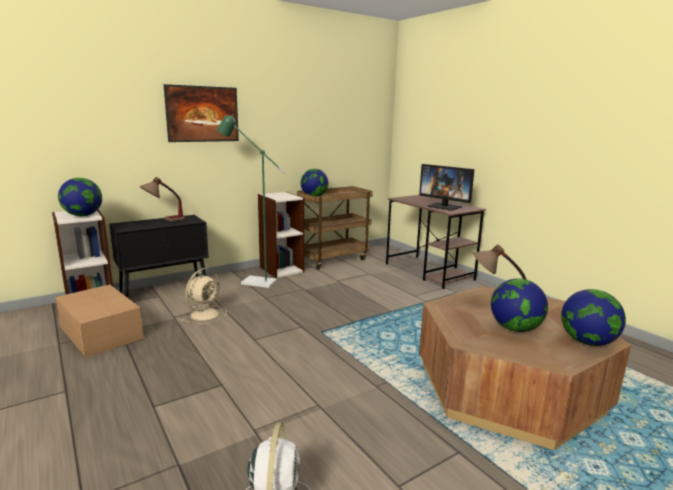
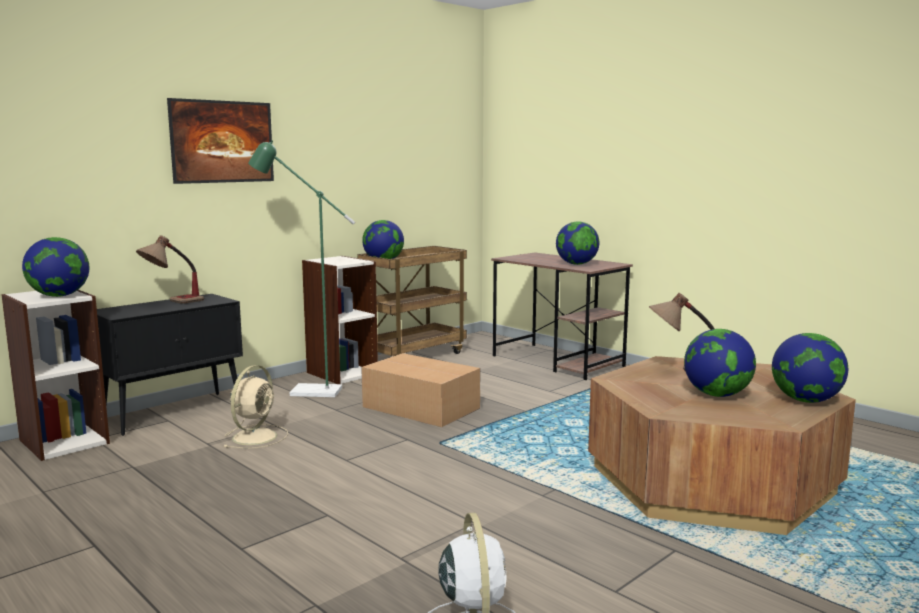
camera: 10 degrees left, 5 degrees down
cardboard box [55,284,144,358] -> cardboard box moved to [361,353,480,427]
monitor [419,164,475,211] -> globe [556,221,599,265]

